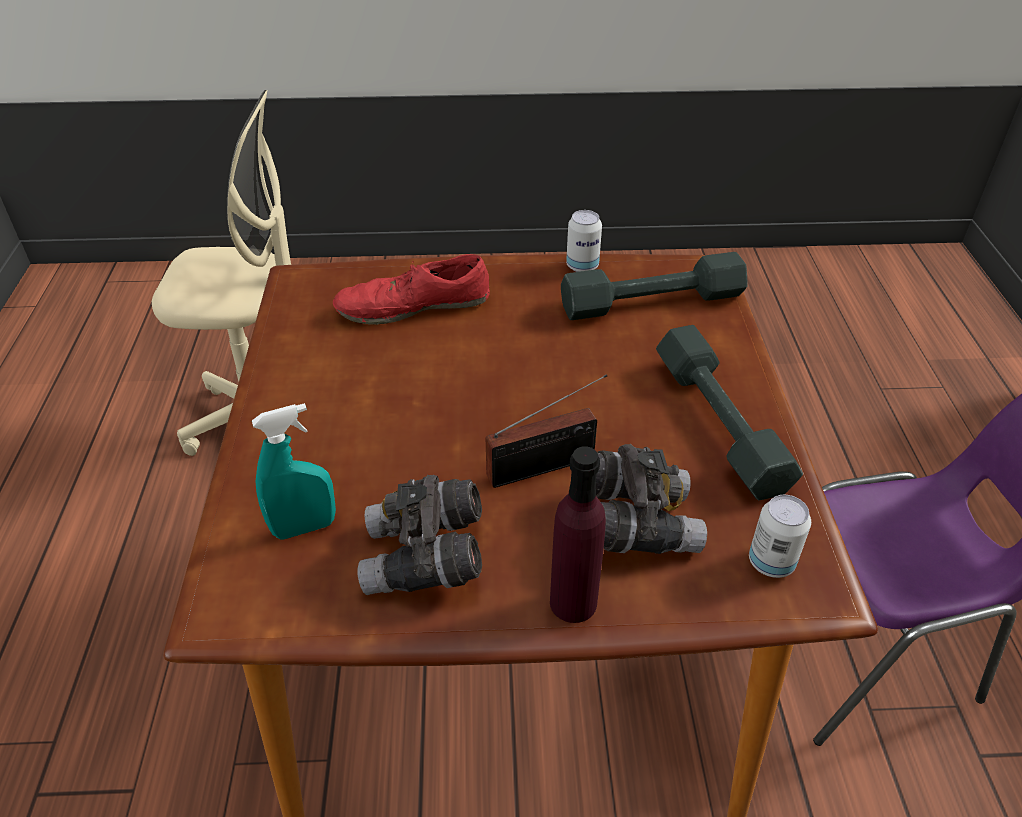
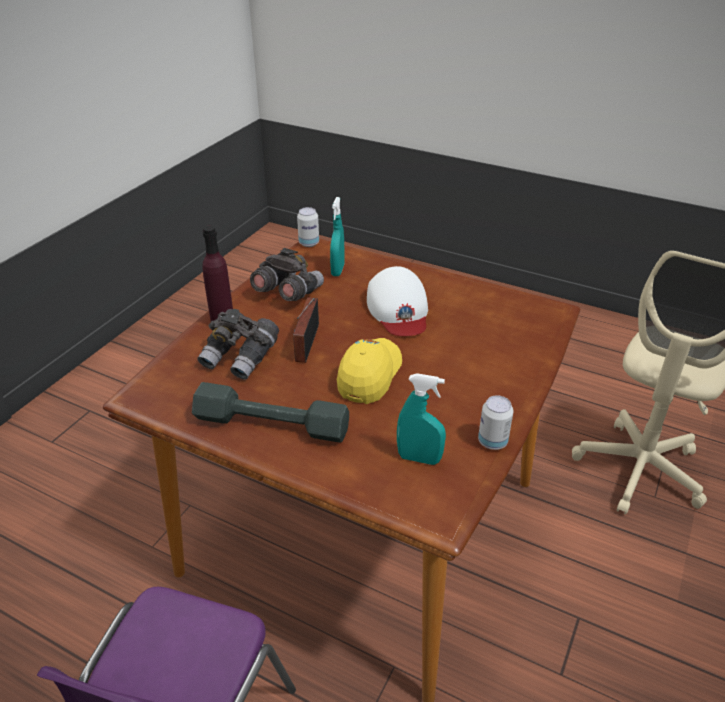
camera: 120 degrees right, 5 degrees down
red shoe [333,254,490,325] -> none
grey dumbbell [561,252,748,320] -> turquoise spray bottle [397,373,446,465]
can [749,495,811,578] -> can moved to [297,207,319,247]
none -> yellow cap [337,338,402,404]
none -> white cap [367,266,428,336]

